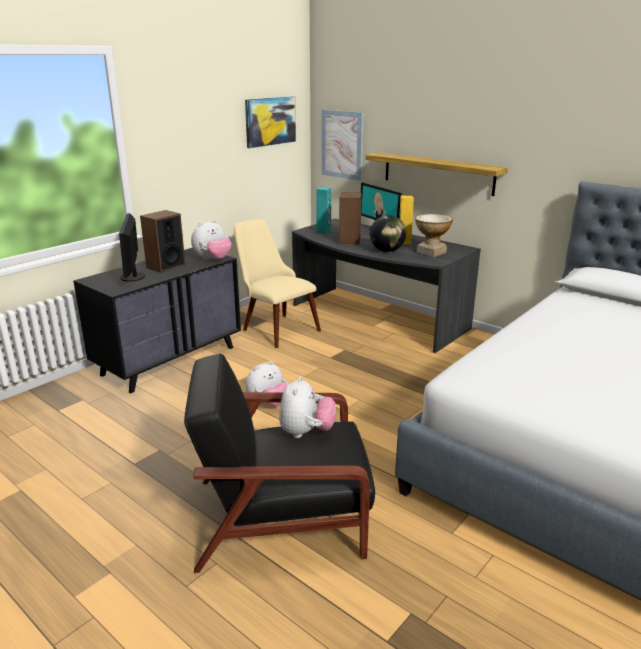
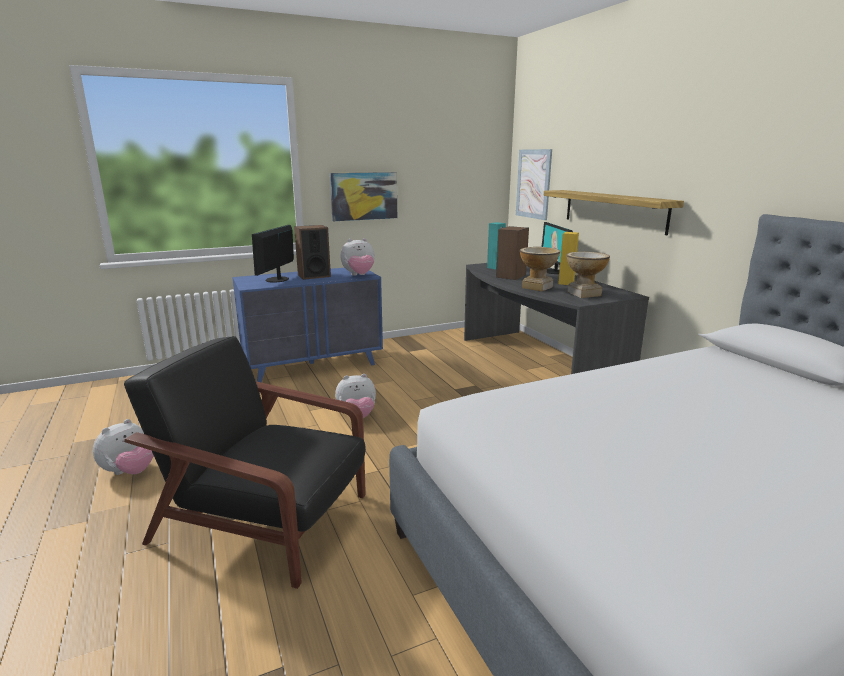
camera: 25 degrees right, 5 degrees down
black dresser [73,248,241,394] -> blue dresser [232,268,383,382]
beige chair [234,219,321,348] -> none
picture [245,96,296,148] -> picture moved to [330,172,397,221]
plush toy [279,376,336,438] -> plush toy moved to [93,419,154,475]
globe [370,215,406,252] -> vase [520,247,560,291]

